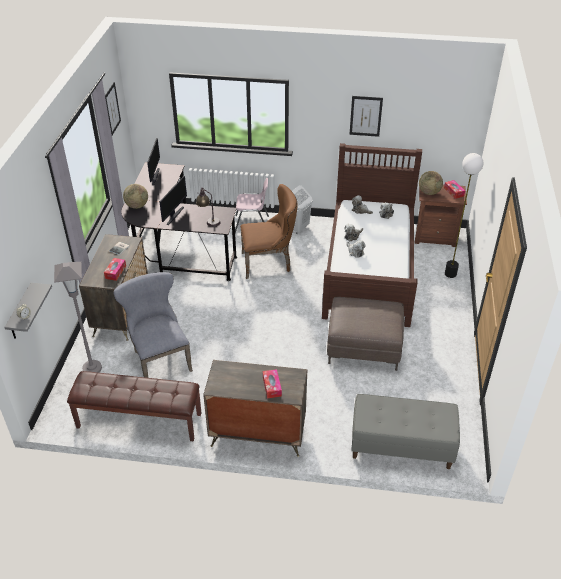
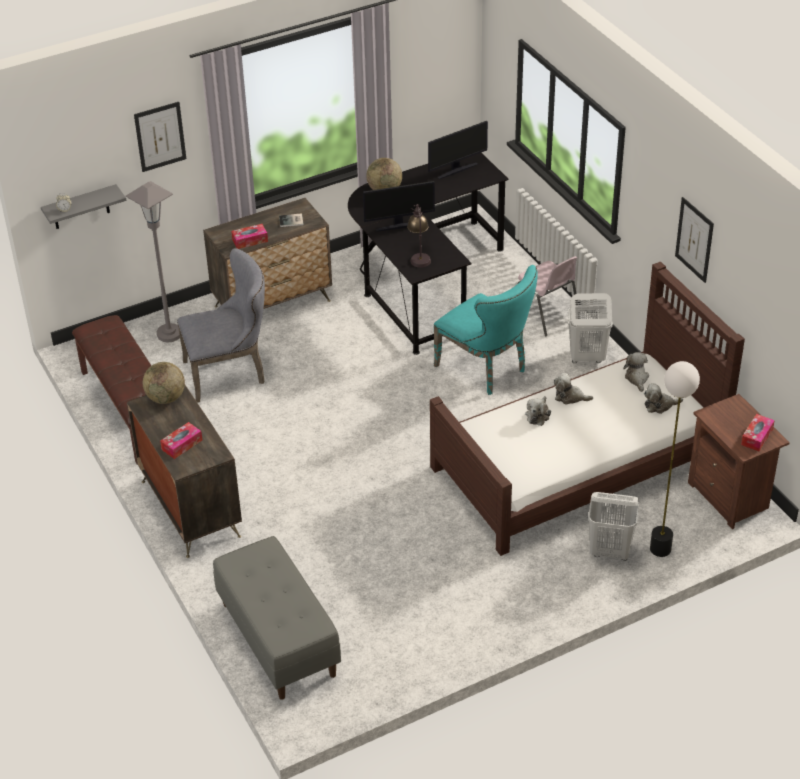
camera: 55 degrees right, 0 degrees up
picture [105,82,121,135] -> picture moved to [134,102,186,172]
grey chair [113,272,193,378] -> grey chair turned 45 degrees clockwise [177,248,265,403]
brown chair [240,184,298,279] -> turquoise chair [434,265,538,395]
brown ottoman [327,297,404,371] -> none
globe [419,171,443,195] -> globe moved to [143,362,185,404]
none -> white laundry basket [588,492,639,561]

